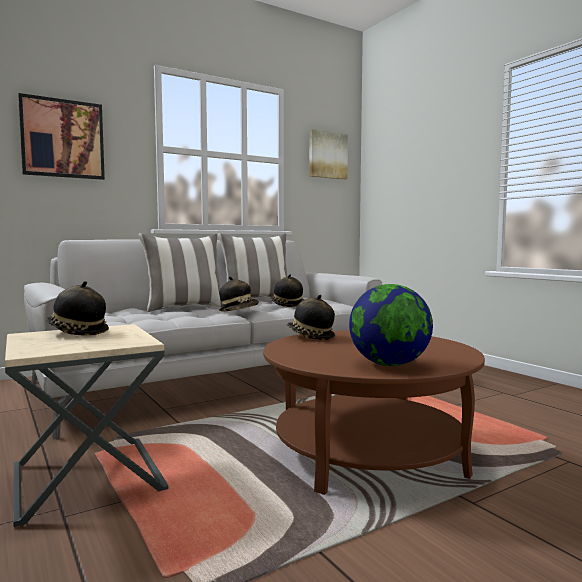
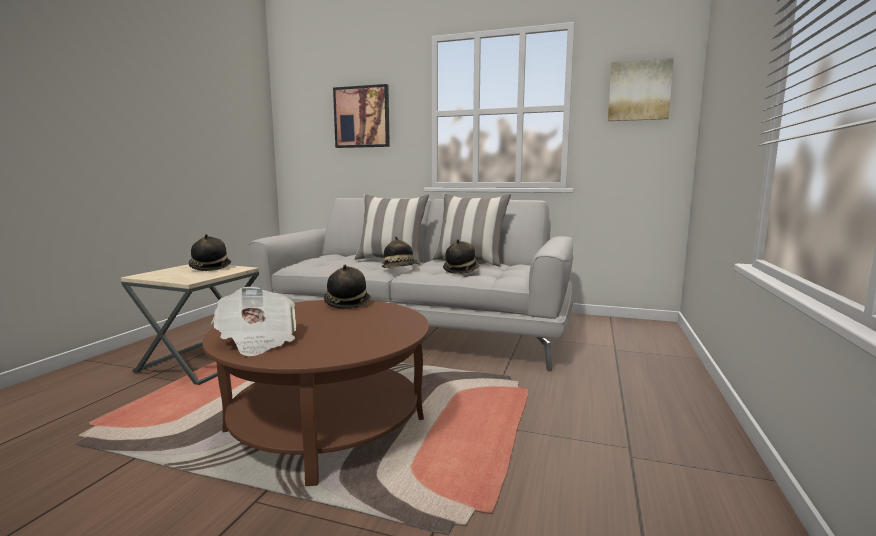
camera: 50 degrees right, 5 degrees up
globe [349,284,433,366] -> newspaper [211,287,296,356]

